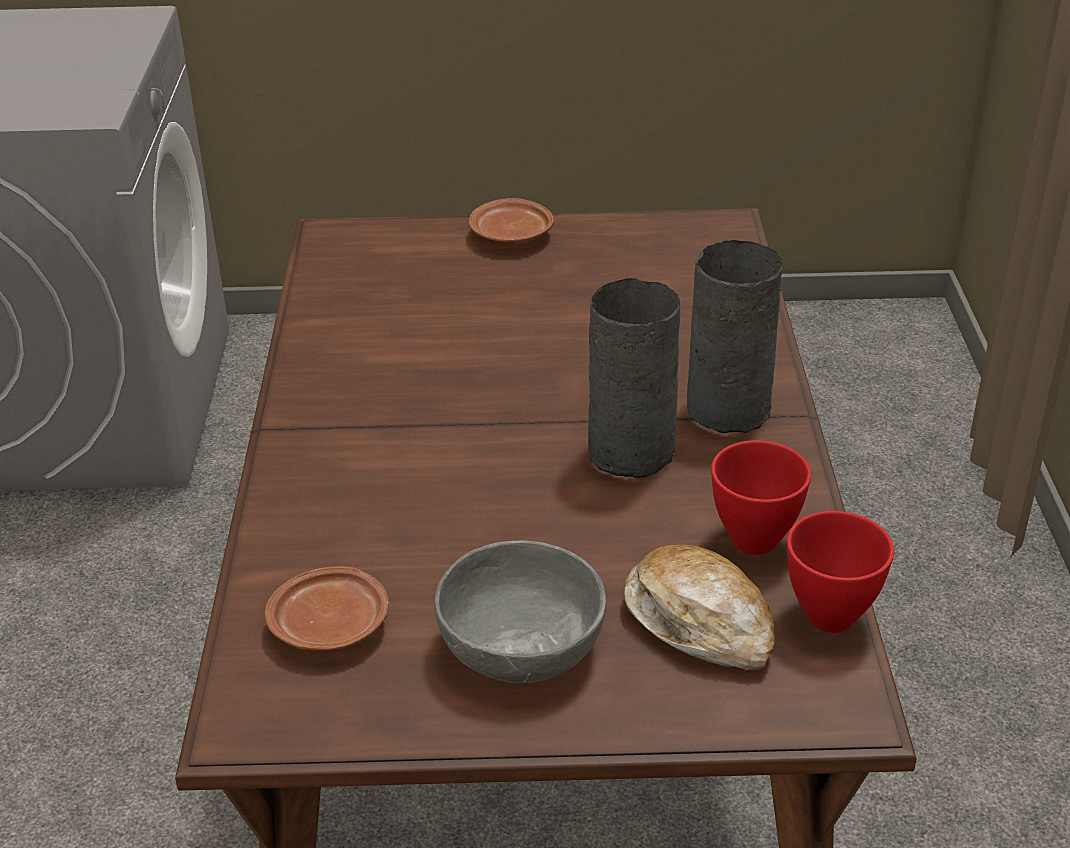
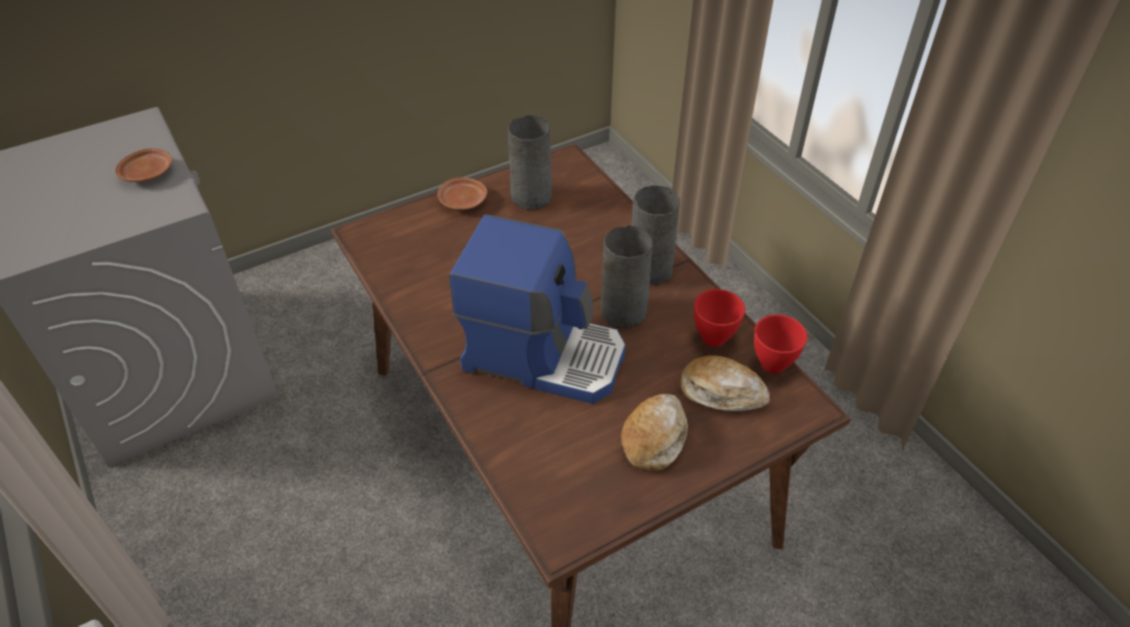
camera: 30 degrees left, 10 degrees up
brown plate [265,566,389,651] -> brown plate moved to [115,148,172,182]
grey bowl [435,540,606,683] -> bread [621,394,688,471]
none -> coffee machine [449,214,626,404]
none -> grey vase [508,115,552,210]

